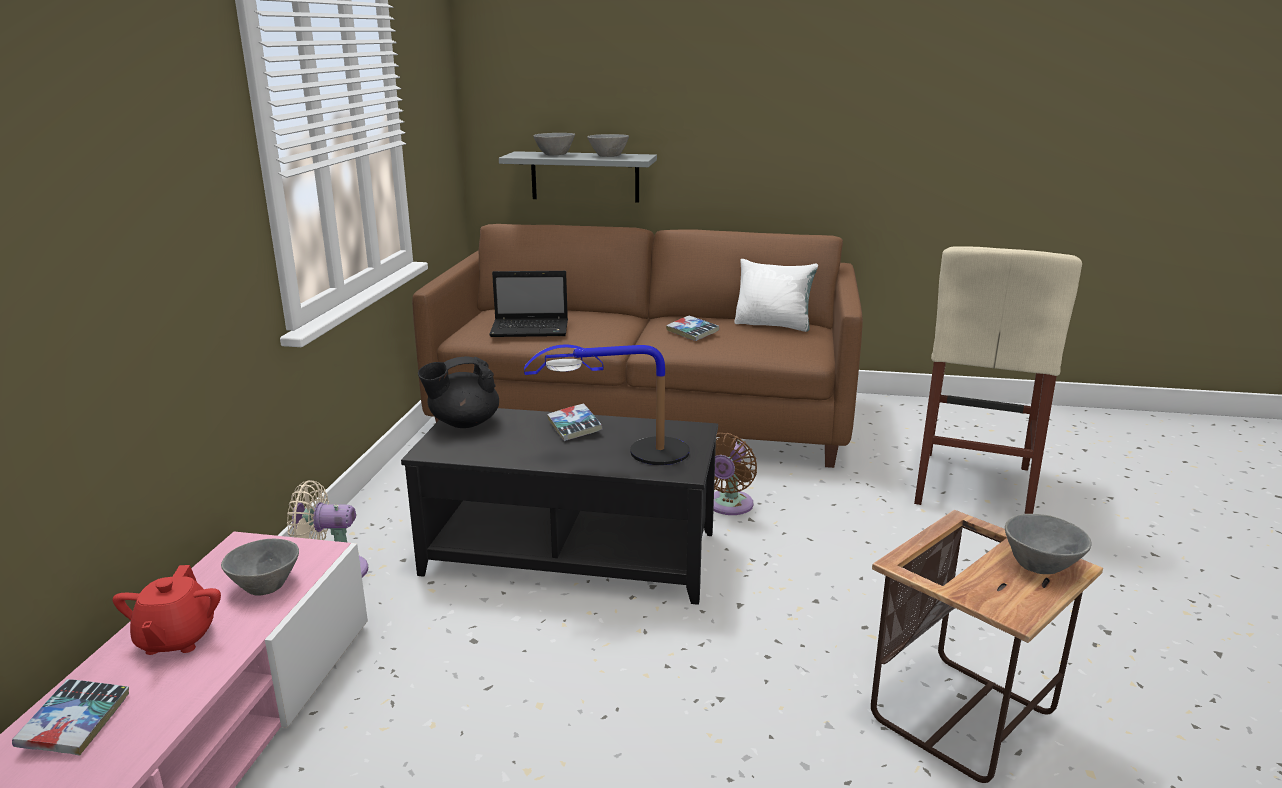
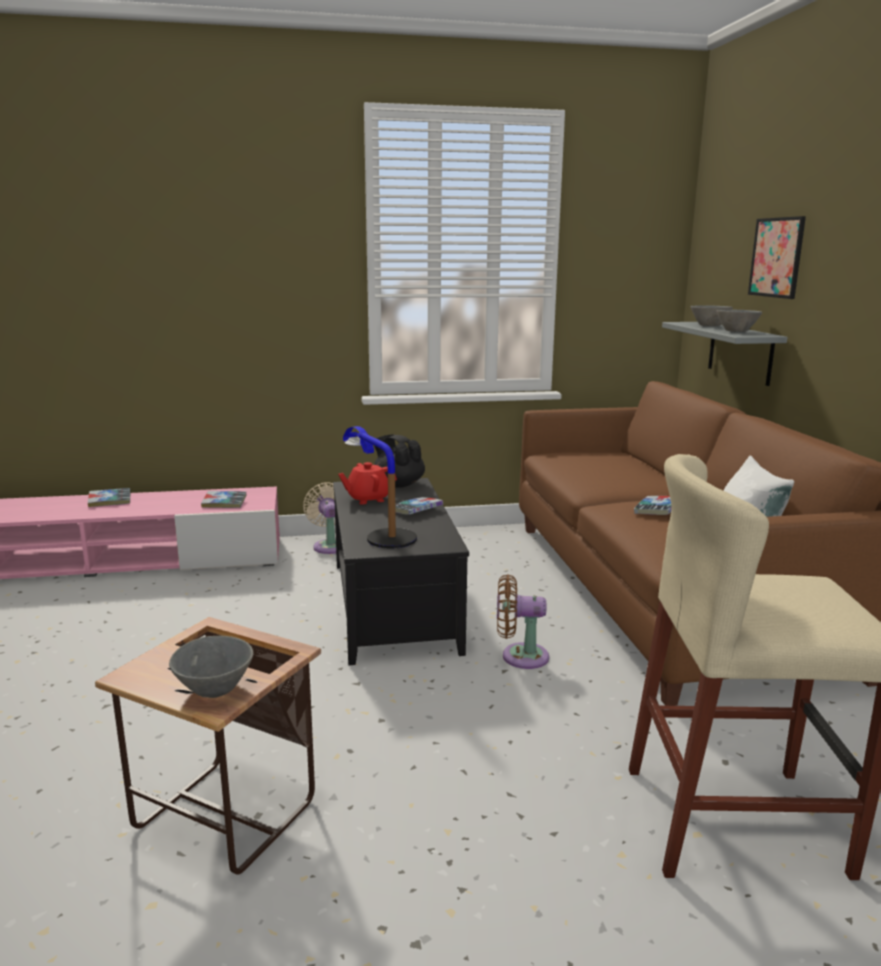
camera: 70 degrees right, 5 degrees down
red teapot [113,565,221,655] -> red teapot moved to [338,462,397,505]
grey bowl [221,539,299,596] -> book [201,491,246,508]
laptop [489,271,568,337] -> none
none -> picture [748,216,806,299]

